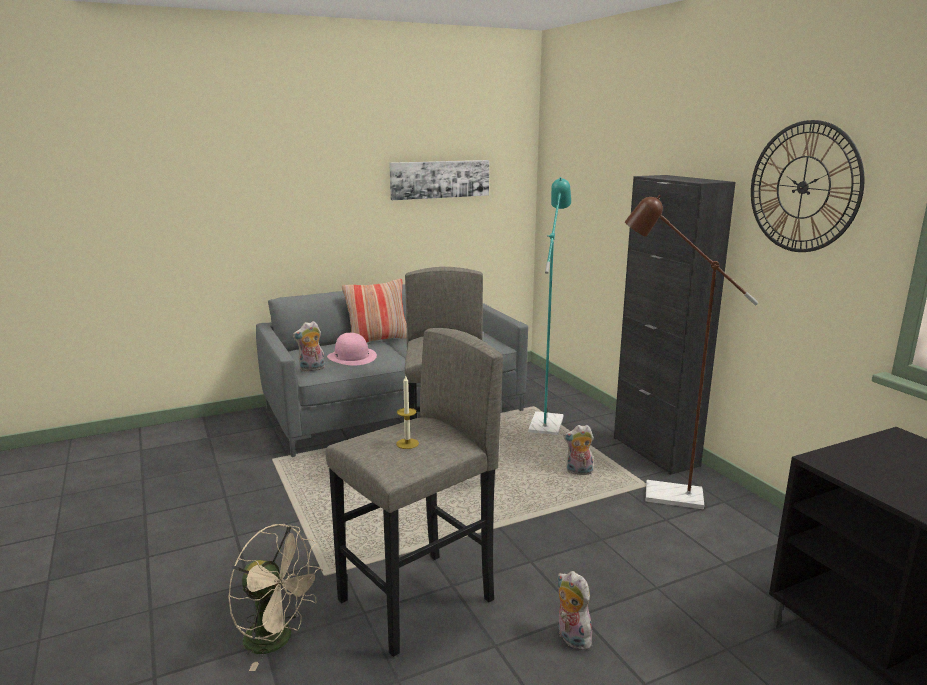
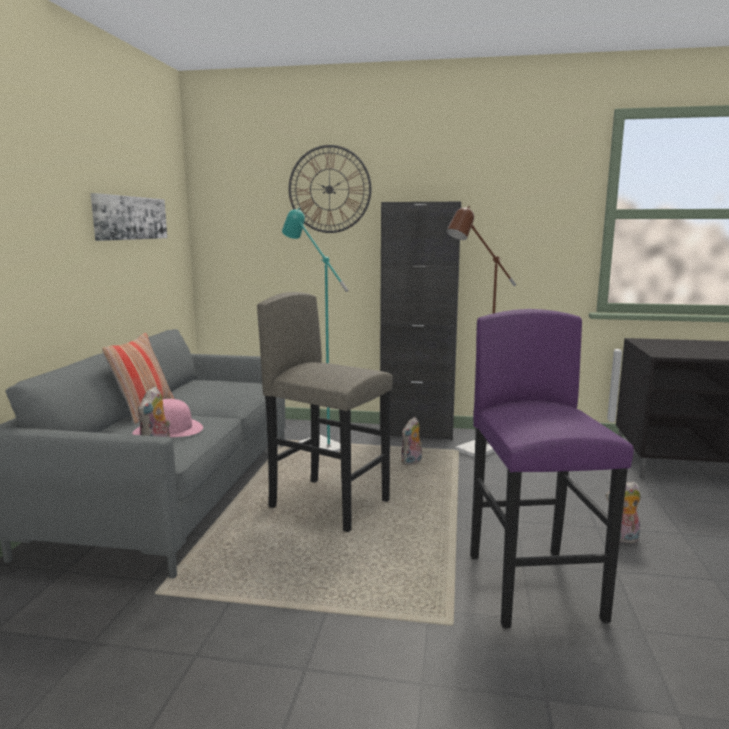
camera: 55 degrees left, 5 degrees down
beige fan [228,524,323,671] -> none
grey stool [326,328,503,657] -> purple stool [470,309,634,628]
candle [396,376,419,449] -> none
wall clock [751,120,865,252] -> wall clock moved to [289,145,371,233]

